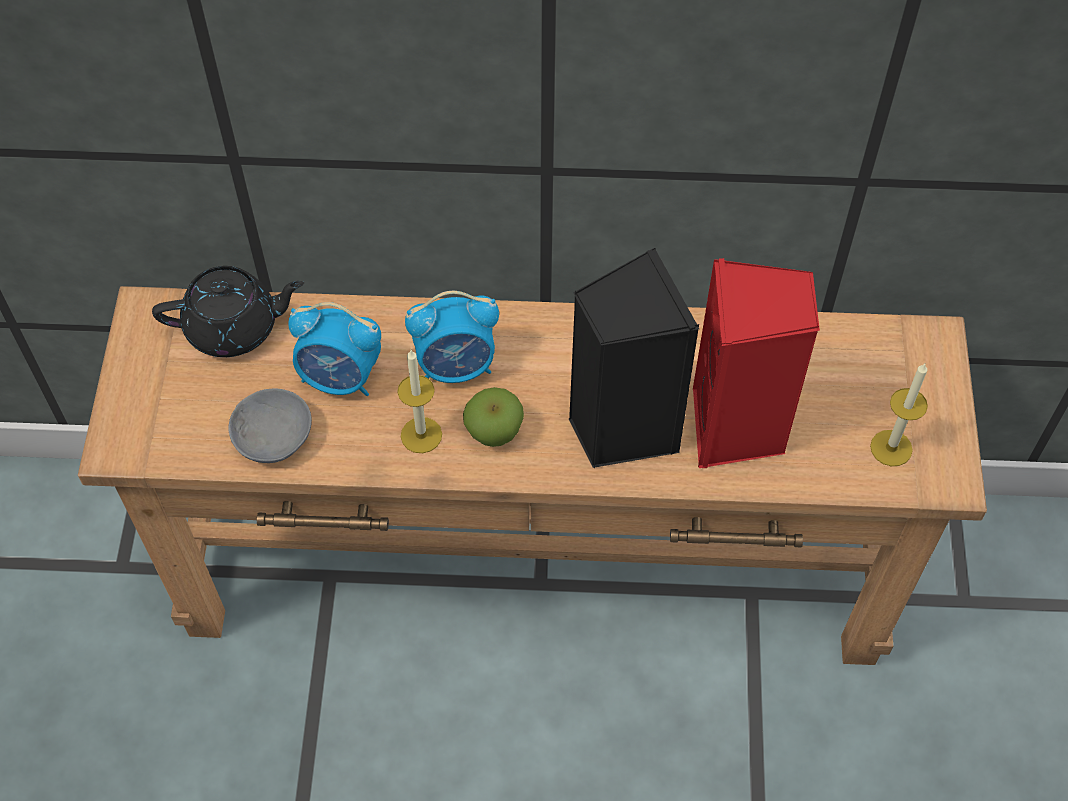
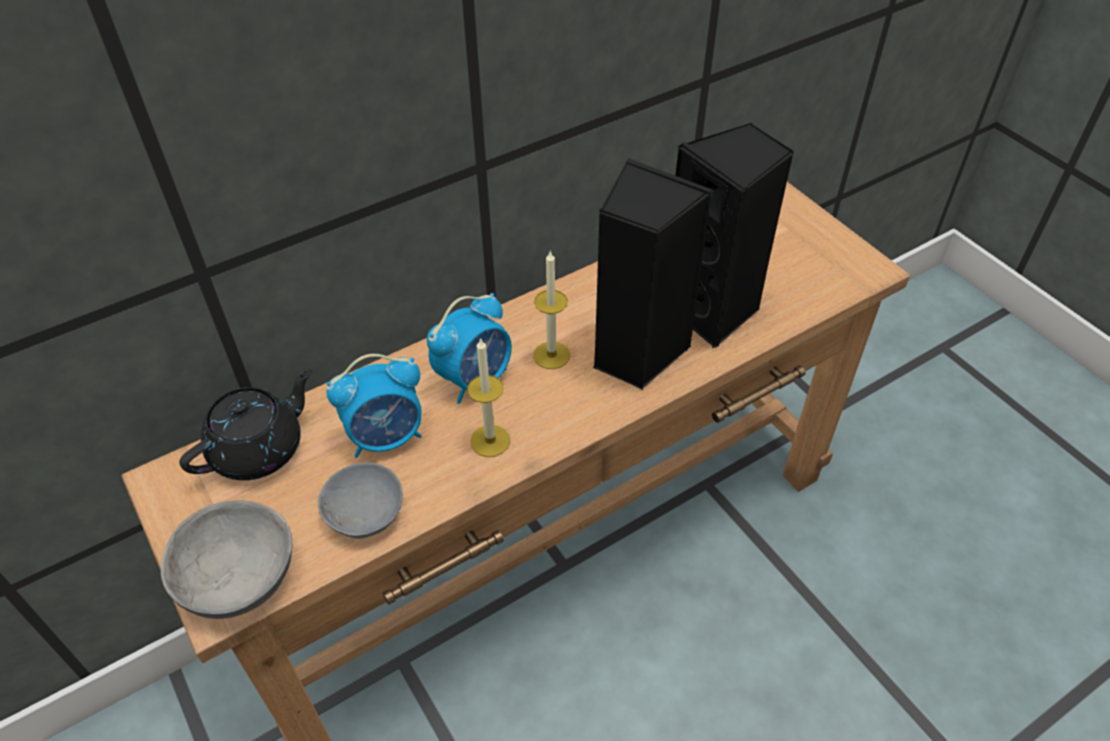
camera: 35 degrees left, 10 degrees down
apple [463,387,524,447] -> none
red speaker [693,258,820,468] -> black speaker [675,123,794,348]
candle [870,364,928,466] -> candle moved to [533,250,570,369]
none -> grey bowl [161,500,292,619]

